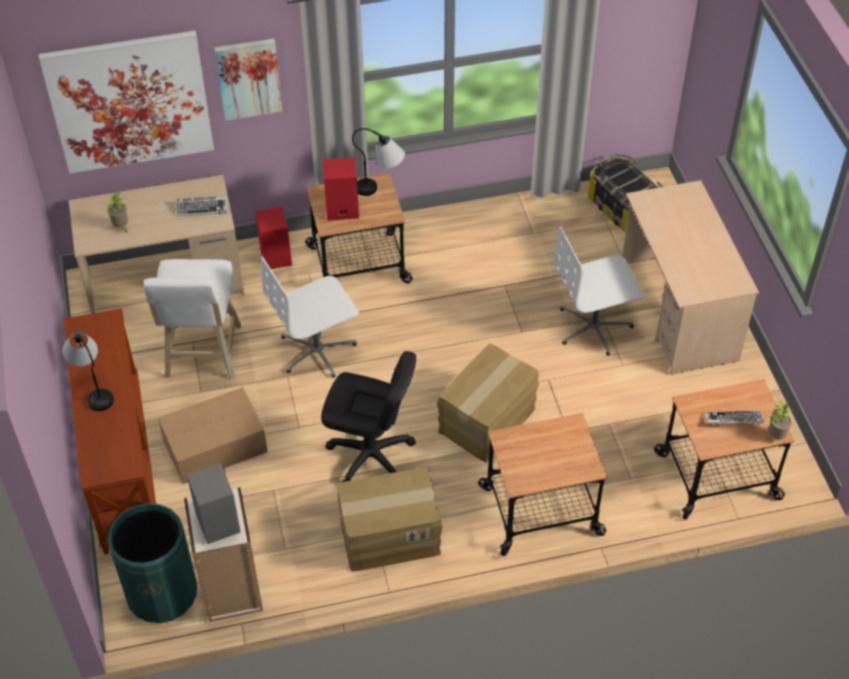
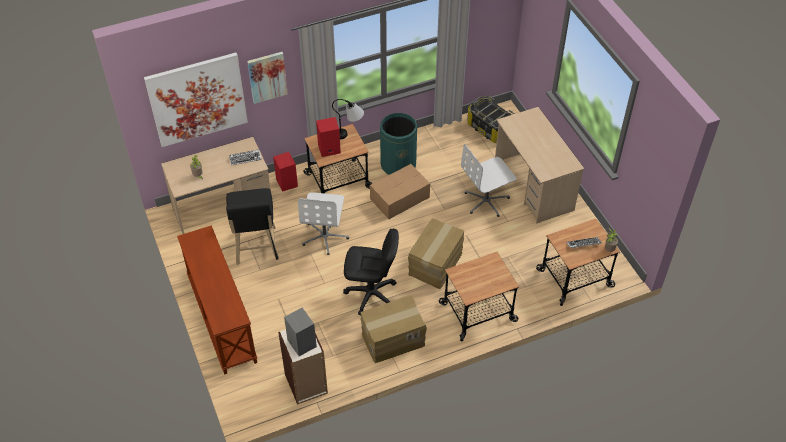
camera: 10 degrees left, 0 degrees up
table lamp [62,332,114,411] -> none
green trash can [108,503,197,623] -> green trash can moved to [380,113,417,175]
white stool [144,259,241,378] -> black stool [226,188,279,265]
cardboard box [158,387,268,484] -> cardboard box moved to [370,164,430,219]
white office chair [261,256,359,378] -> white office chair turned 45 degrees counterclockwise [298,192,349,255]

